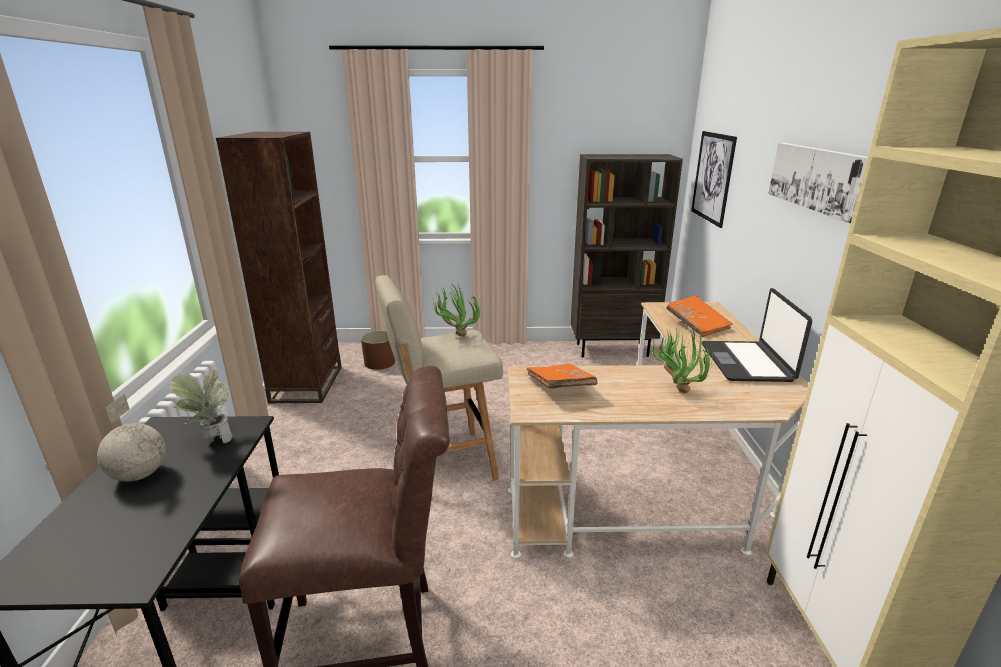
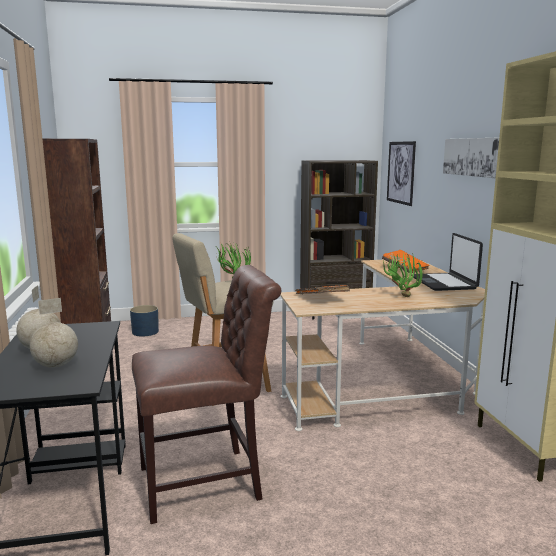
camera: 10 degrees left, 10 degrees down
potted plant [169,370,233,443] -> none
brown planter [361,331,395,370] -> blue planter [130,305,159,337]
none -> globe [30,298,78,368]

